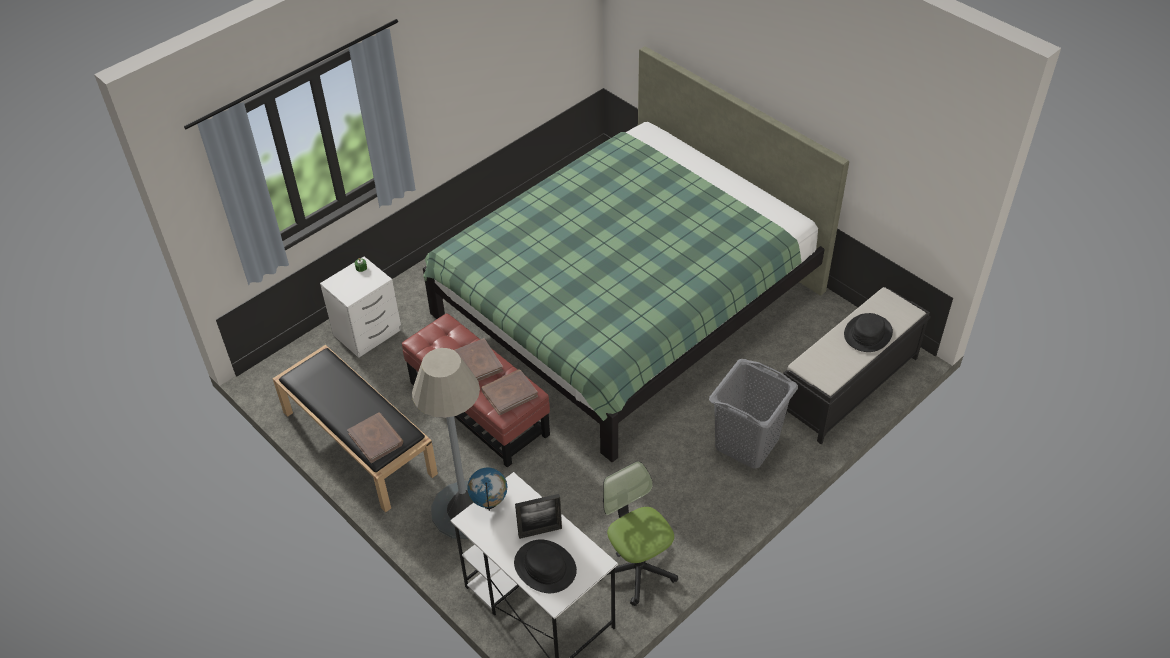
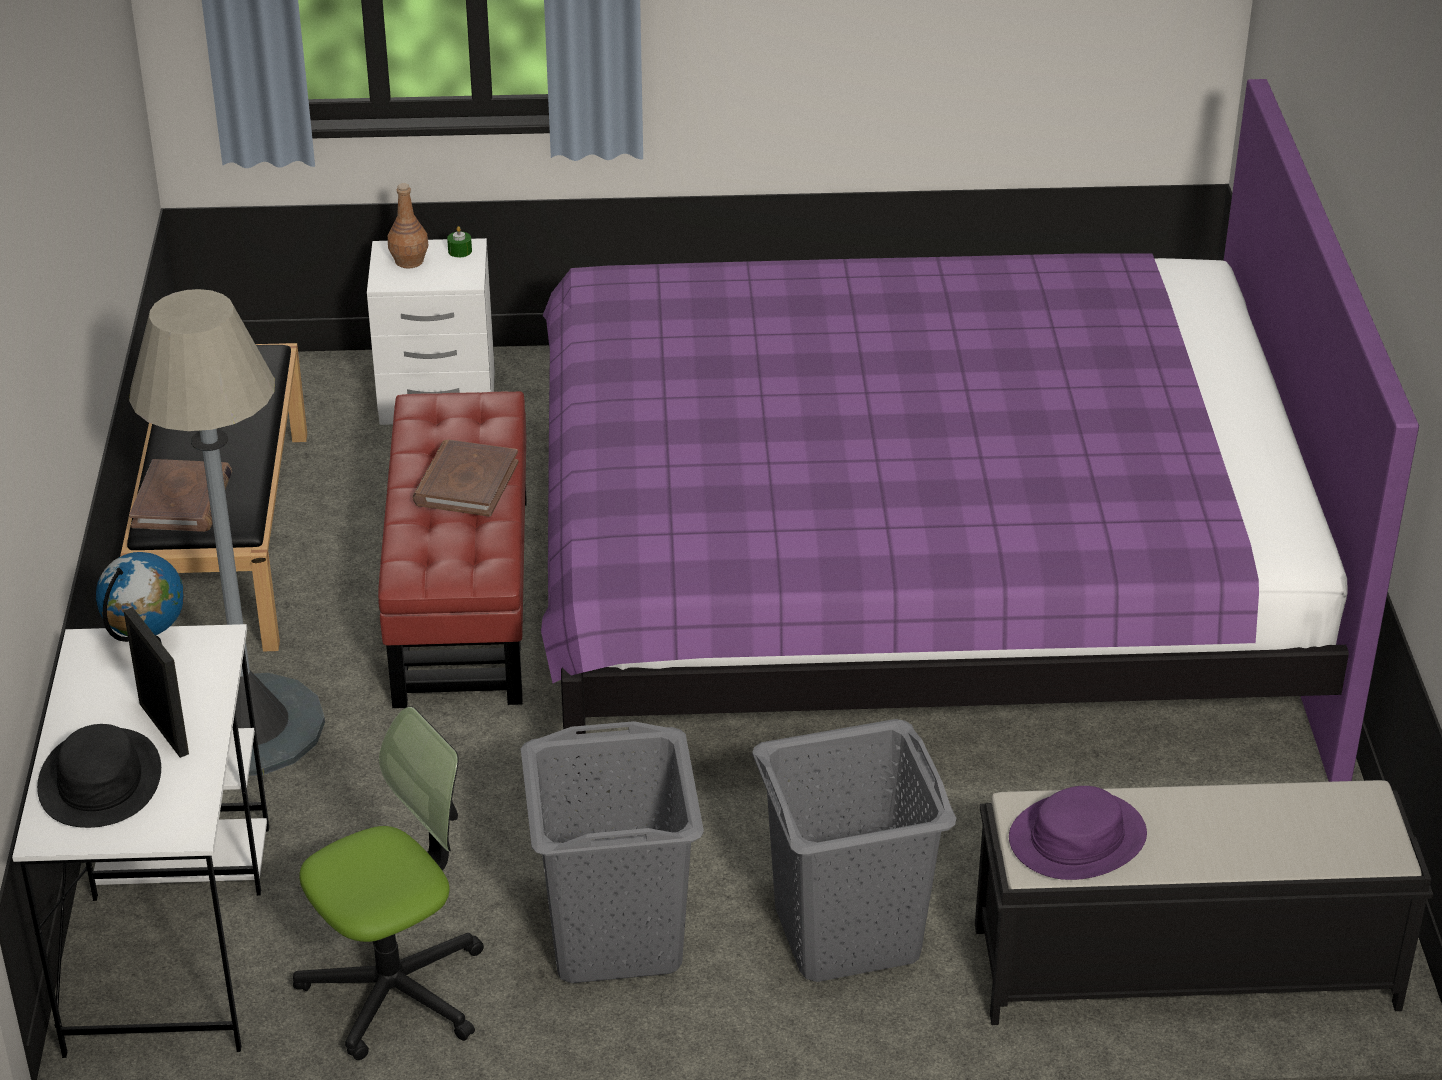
camera: 40 degrees right, 10 degrees down
green bed [423,46,849,462] -> purple bed [541,79,1419,802]
brown book [481,370,538,415] -> none
picture frame [515,494,562,539] -> picture frame turned 150 degrees counterclockwise [124,607,189,758]
office chair [600,461,678,606] -> office chair turned 45 degrees clockwise [293,706,484,1060]
black hat [844,313,893,352] -> none
none -> brown bottle [388,183,428,268]
none -> grey laundry basket [521,721,704,983]
none -> purple hat [1009,786,1147,880]

